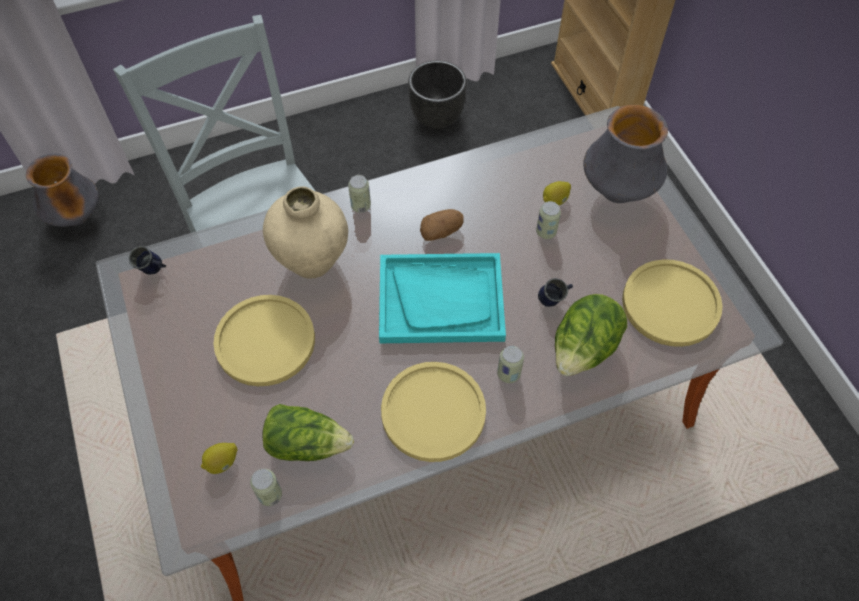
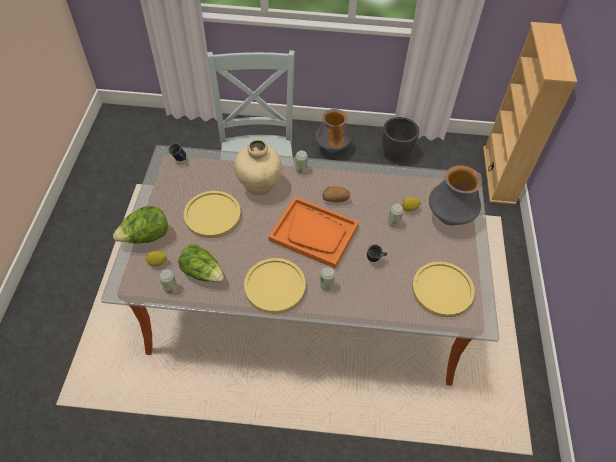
camera: 25 degrees right, 5 degrees down
vase [26,153,99,227] -> vase moved to [315,109,351,153]
turquoise tray [379,253,506,343] -> orange tray [268,197,359,268]
lettuce [555,294,627,376] -> lettuce moved to [113,206,168,244]

